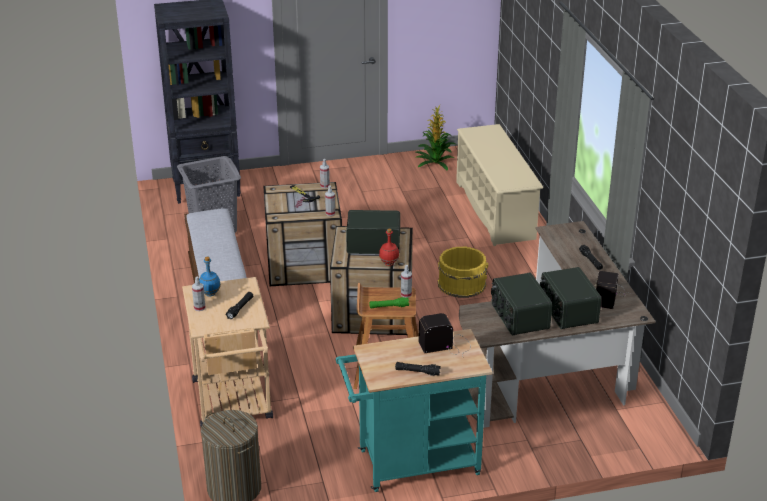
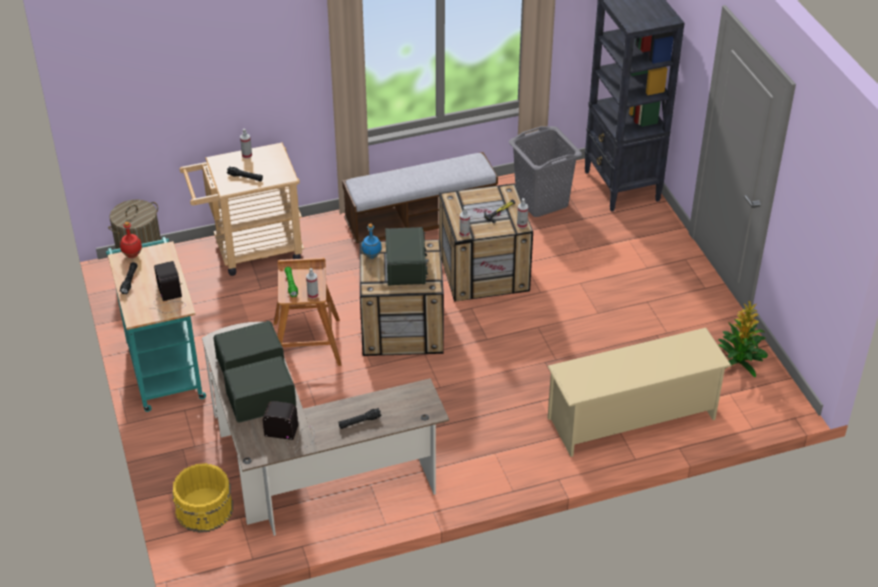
camera: 85 degrees right, 10 degrees up
blue bottle [199,257,221,296] -> blue bottle moved to [361,224,382,259]
red bottle [379,229,399,266] -> red bottle moved to [120,222,142,258]
yellow bucket [438,247,488,298] -> yellow bucket moved to [172,463,233,533]

